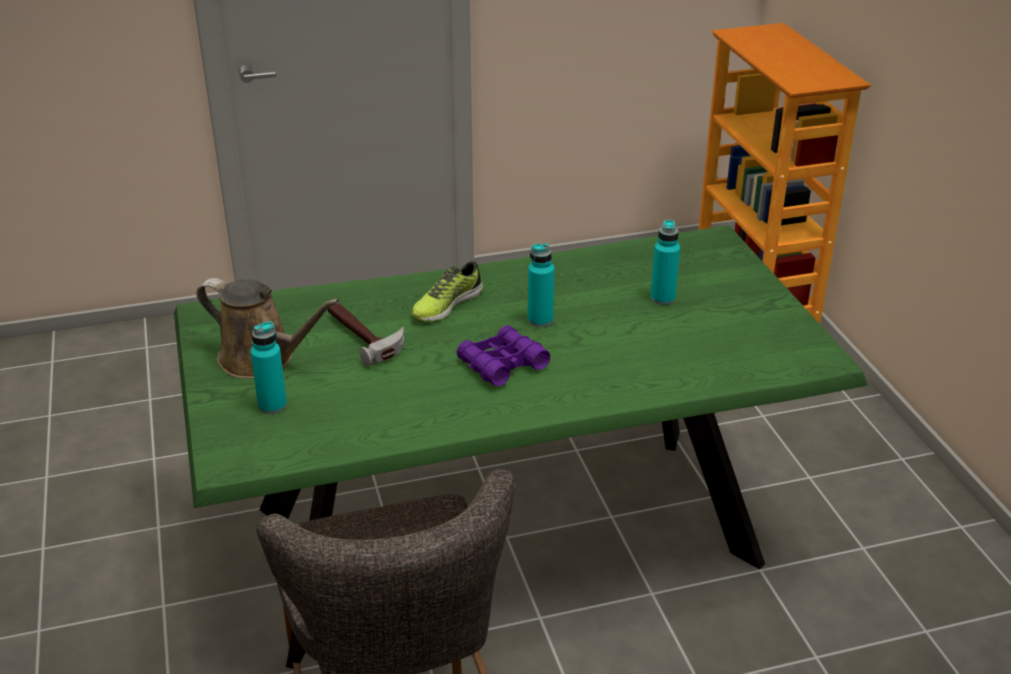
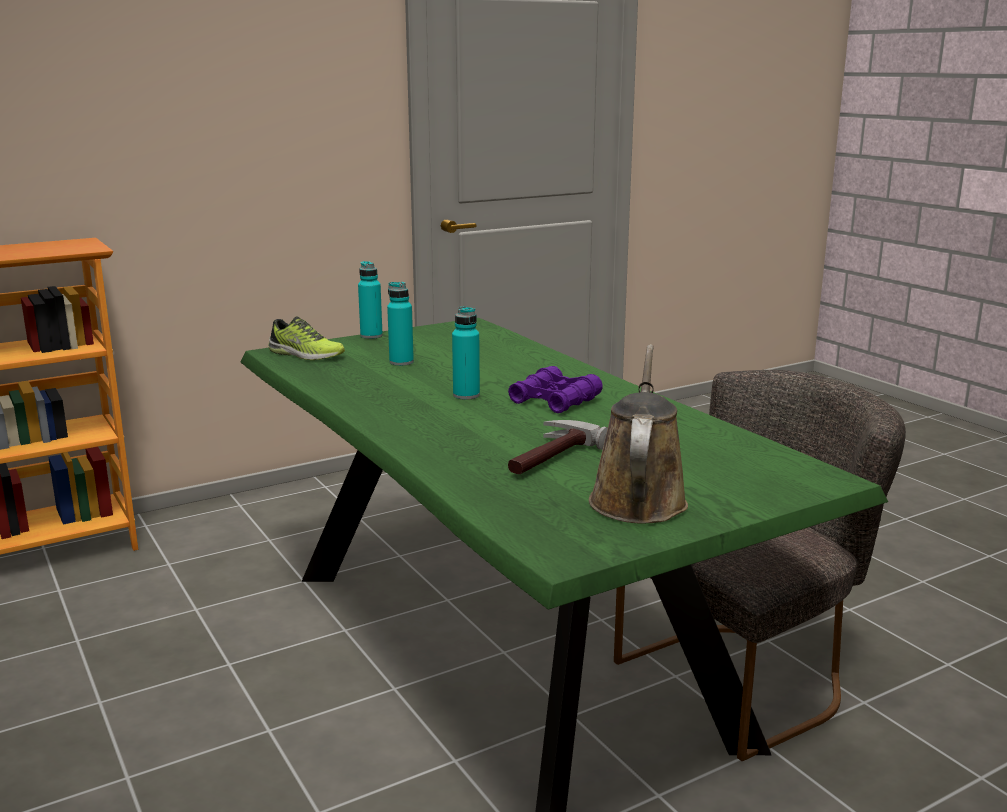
camera: 105 degrees left, 15 degrees down
turquoise bottle [250,321,287,414] -> turquoise bottle moved to [358,261,383,339]
shoe [412,261,483,322] -> shoe moved to [268,316,345,360]

